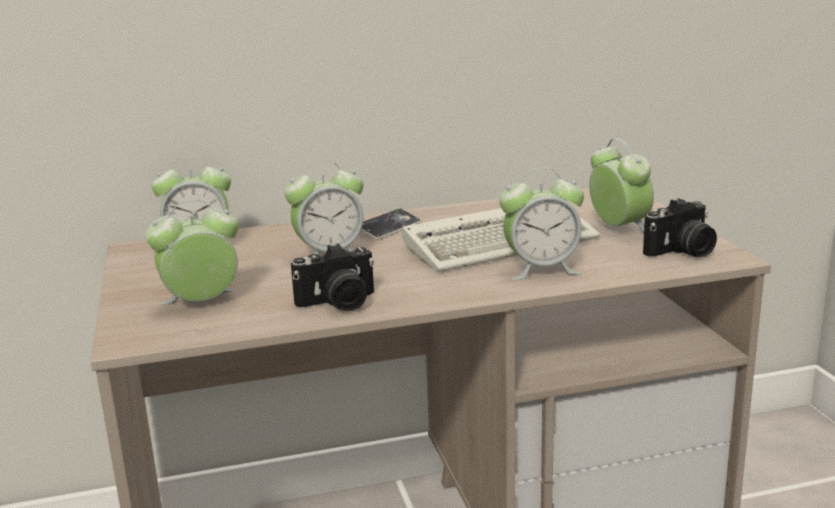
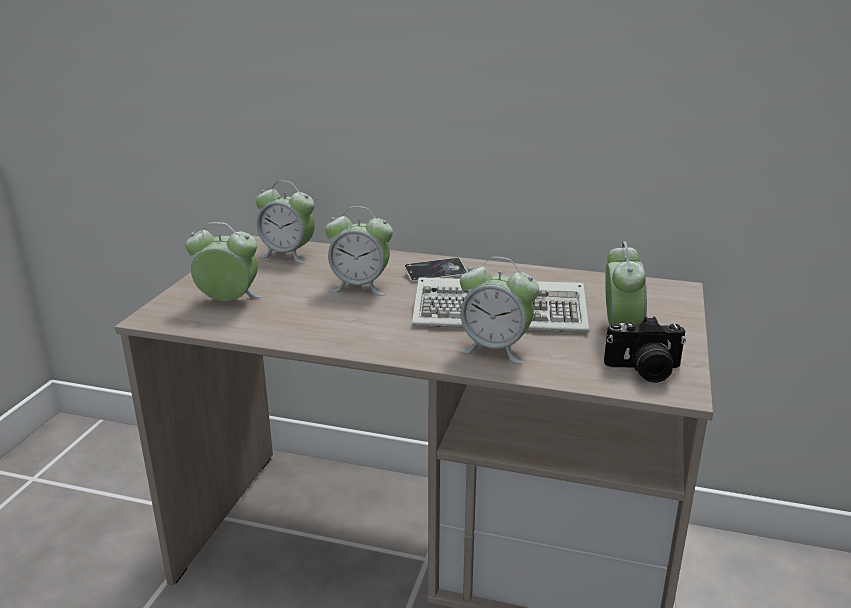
camera: 30 degrees right, 5 degrees up
camera [291,244,375,311] -> none

